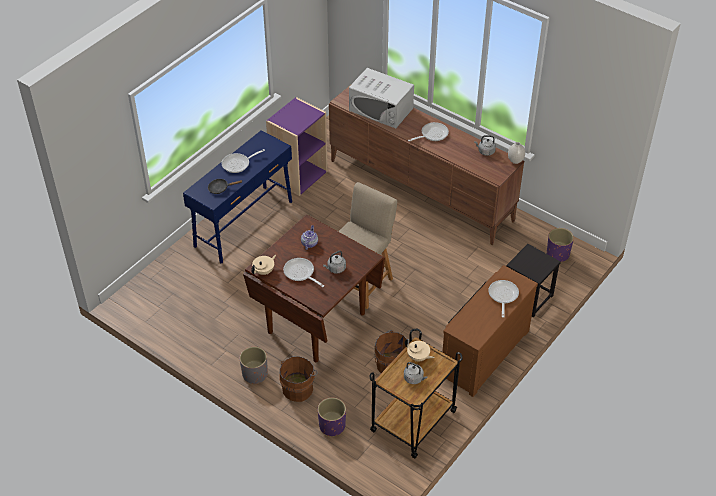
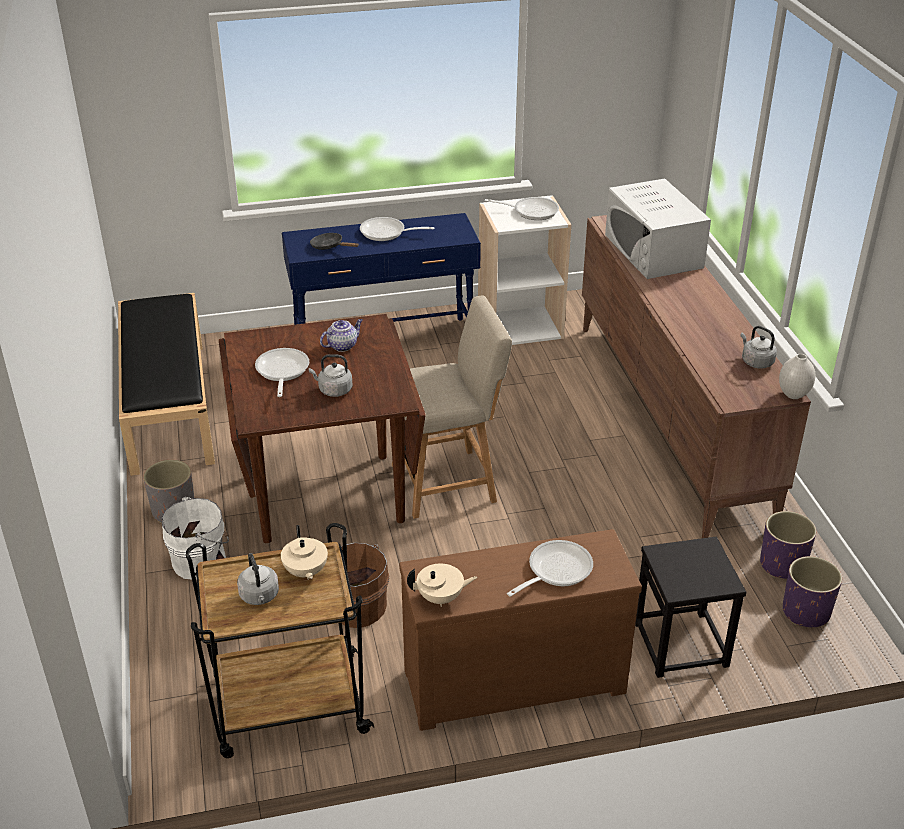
camera: 40 degrees right, 10 degrees down
beige teapot [251,255,276,275] -> beige teapot moved to [407,564,477,607]
purple bookcase [266,97,328,196] -> white bookcase [478,195,571,345]
brown bucket [280,356,318,402] -> white bucket [162,497,229,580]
purple planter [318,398,346,437] -> purple planter moved to [760,511,816,579]
frying pan [408,122,449,142] -> frying pan moved to [485,197,559,220]
none -> black bench [118,293,215,476]

